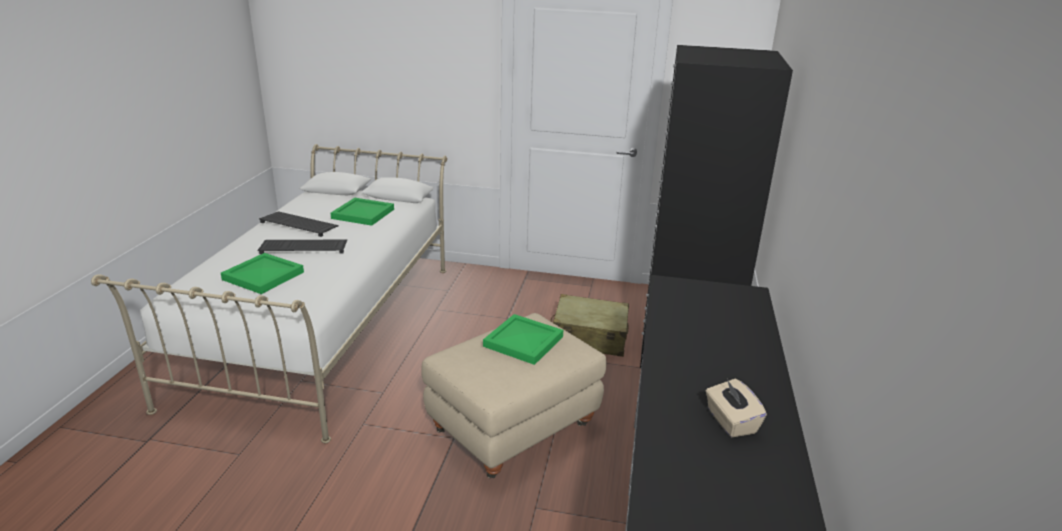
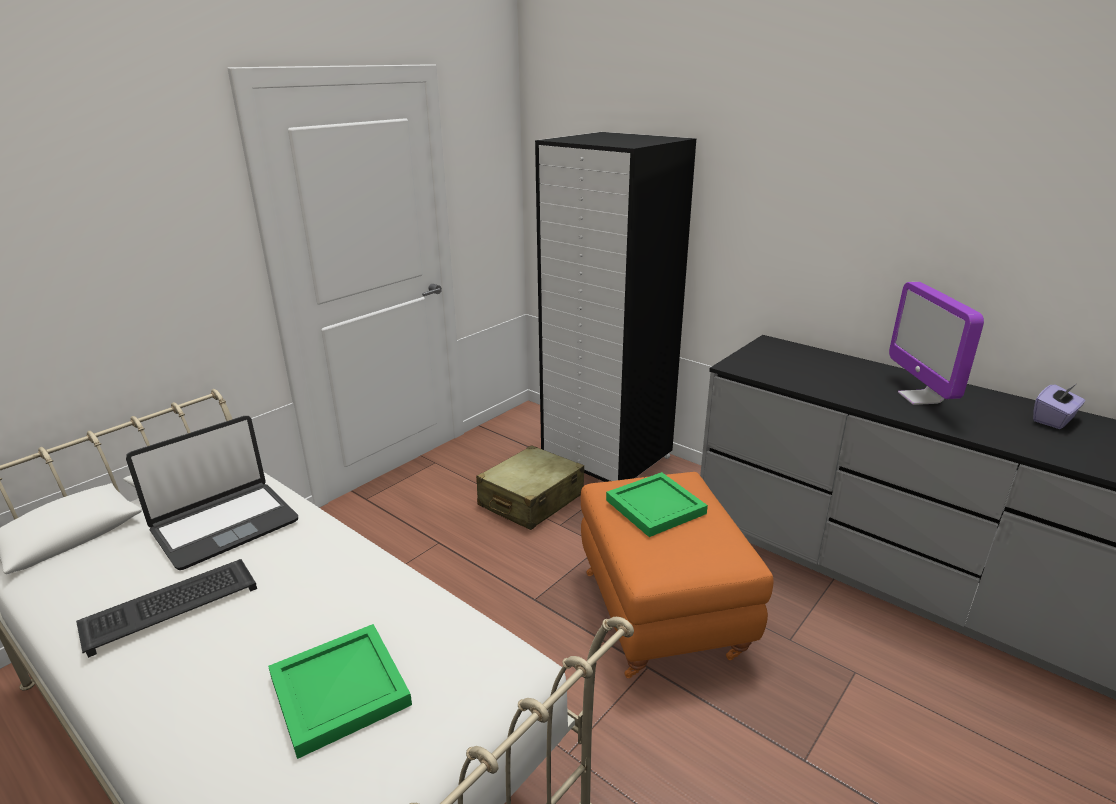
camera: 60 degrees left, 0 degrees up
keyboard [258,240,347,254] -> none
green tray [331,198,394,226] -> laptop [126,416,298,570]
beige ottoman [421,313,607,478] -> orange ottoman [581,472,773,678]
beige tissue box [706,379,767,437] -> none
none -> monitor [889,282,984,405]
none -> purple tissue box [1033,384,1085,429]

